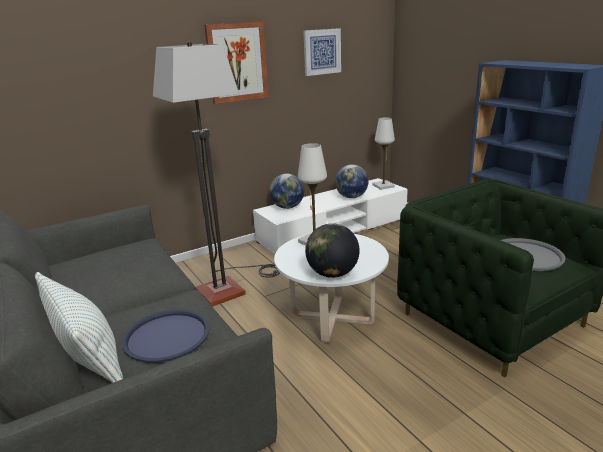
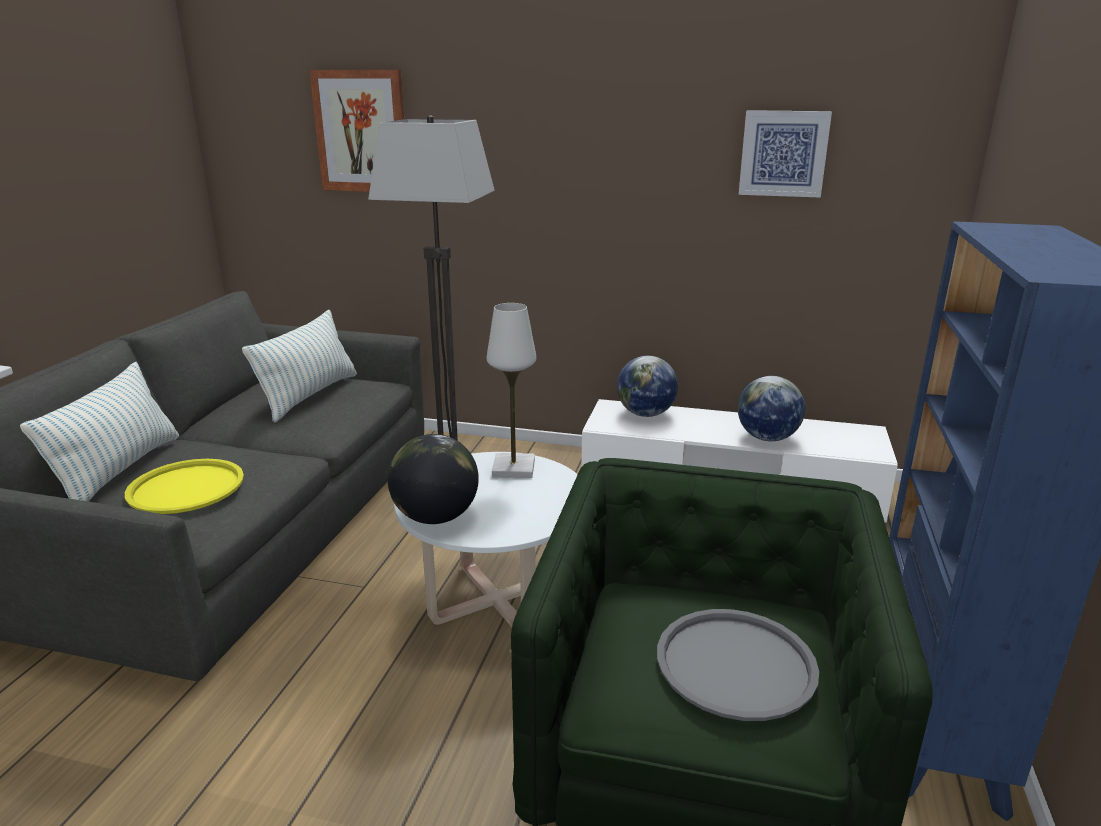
camera: 45 degrees right, 0 degrees up
blue tray [122,309,210,363] -> yellow tray [125,459,244,514]
picture [204,22,269,104] -> picture moved to [309,70,404,192]
white table lamp [372,117,395,190] -> none
none -> pillow [242,310,357,422]

